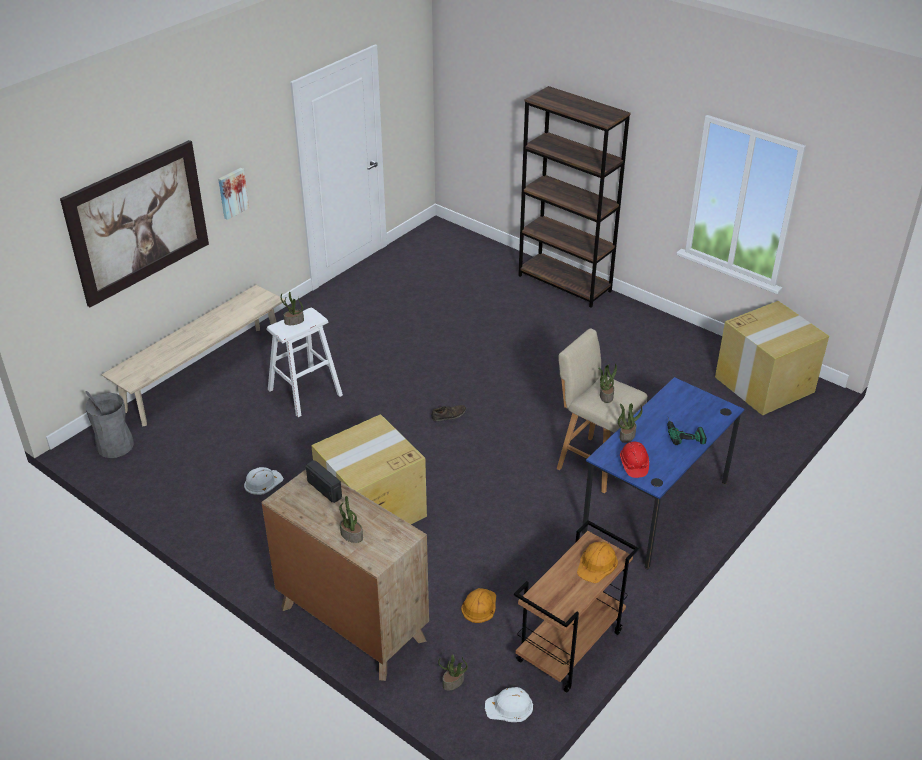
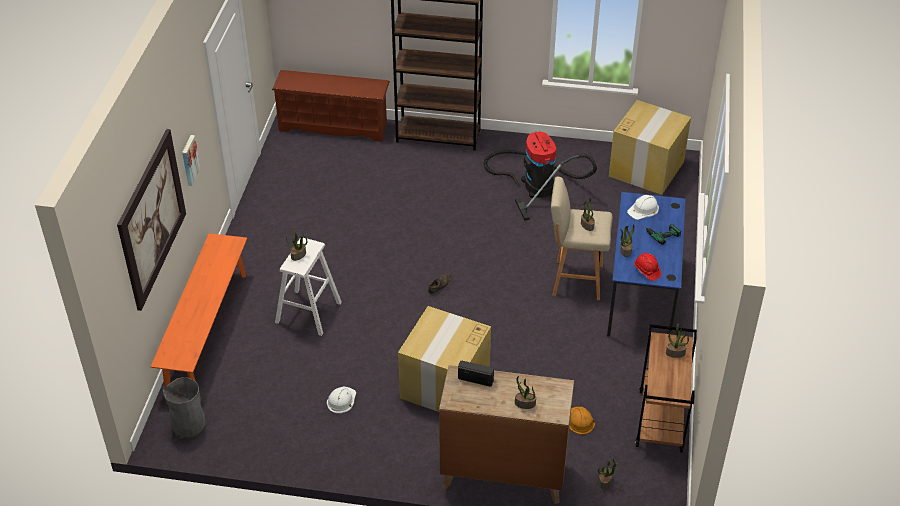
camera: 30 degrees left, 5 degrees up
beige bench [101,285,285,426] -> orange bench [150,233,247,386]
white hard hat [485,687,533,722] -> white hard hat moved to [627,195,659,220]
orange hard hat [577,542,618,583] -> potted plant [666,324,689,358]
none -> brown shoe rack [272,70,390,142]
none -> vacuum cleaner [484,132,597,221]

